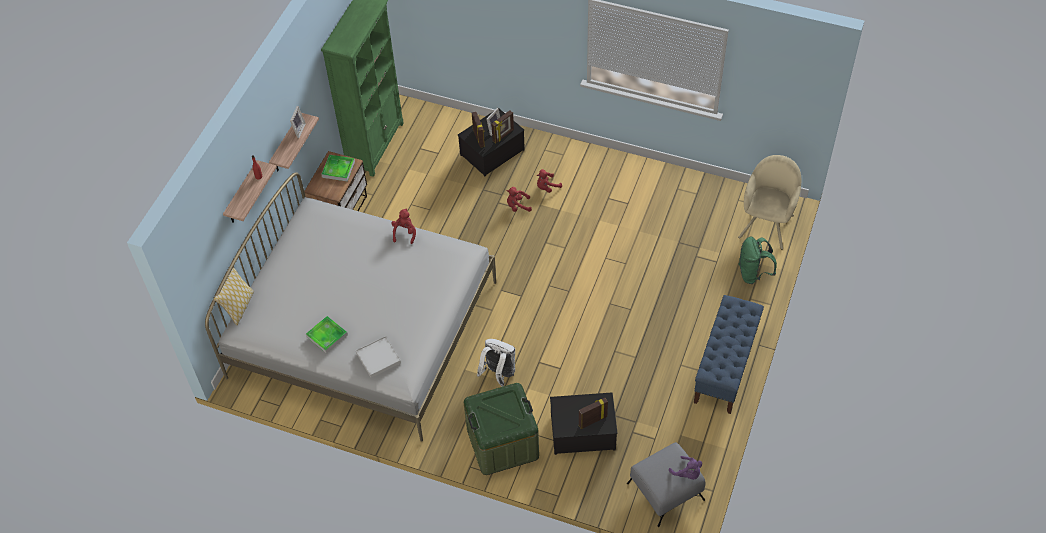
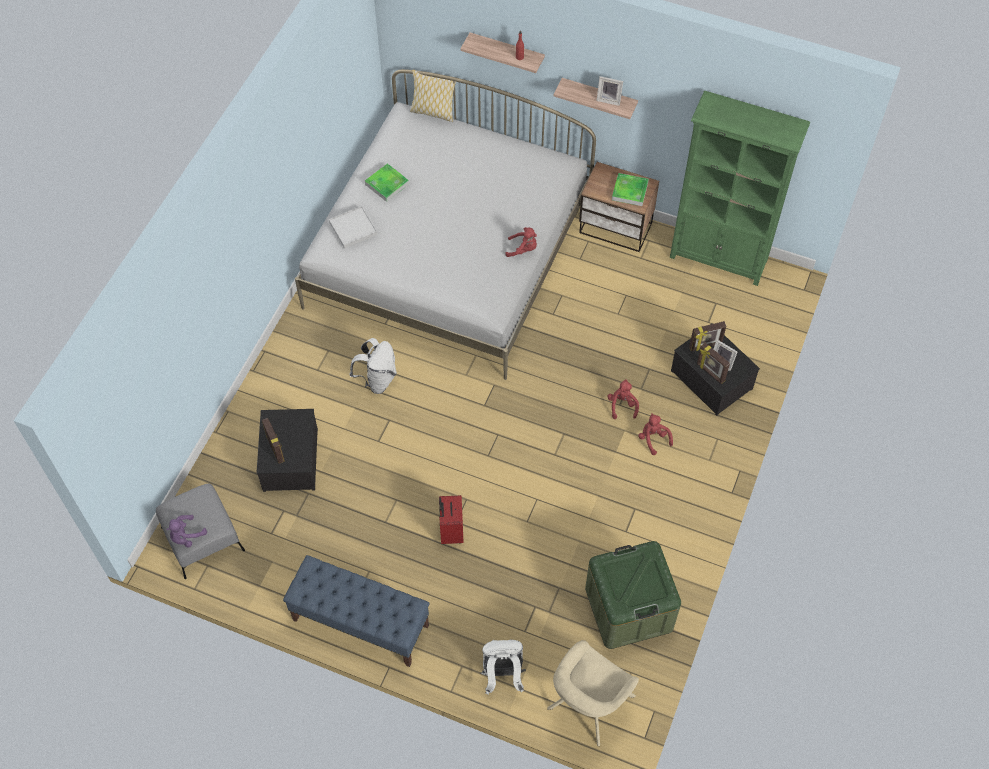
camera: 90 degrees right, 5 degrees up
green storage box [464,383,539,475] -> green storage box moved to [585,541,681,649]
beige armchair [738,155,801,250] -> beige armchair turned 105 degrees clockwise [547,640,639,746]
green backpack [738,237,777,284] -> white backpack [480,639,526,694]
none -> red suitcase [439,495,464,544]

